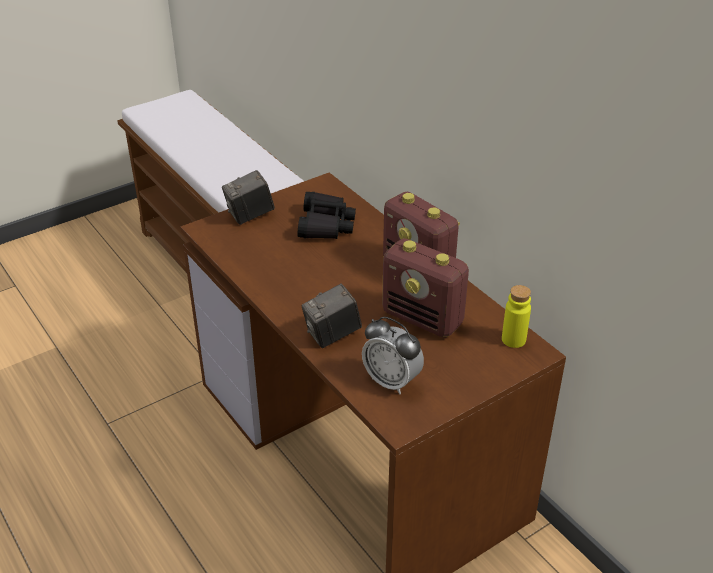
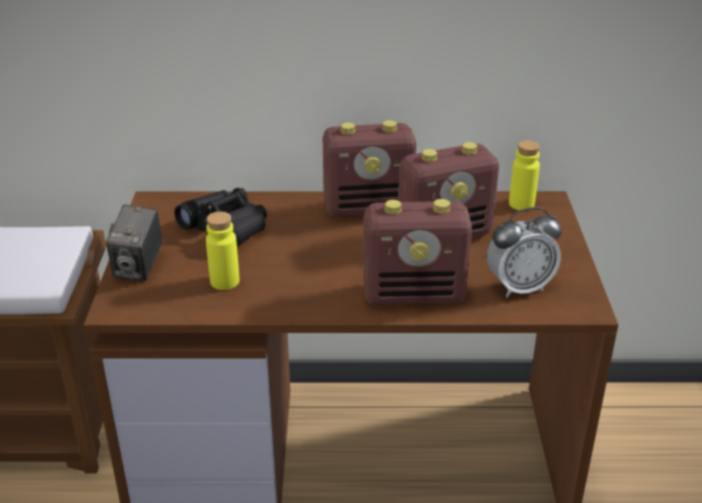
camera: 55 degrees left, 5 degrees down
camera [301,284,362,348] -> radio [363,199,472,305]
none -> yellow bottle [206,212,239,290]

